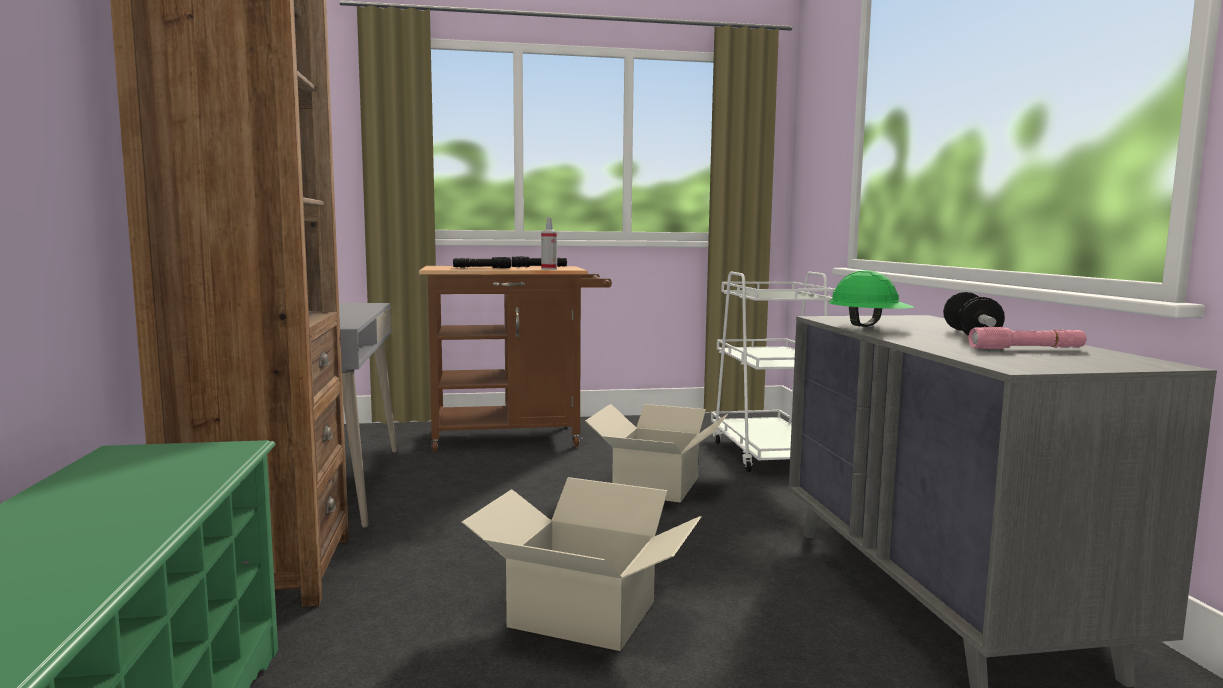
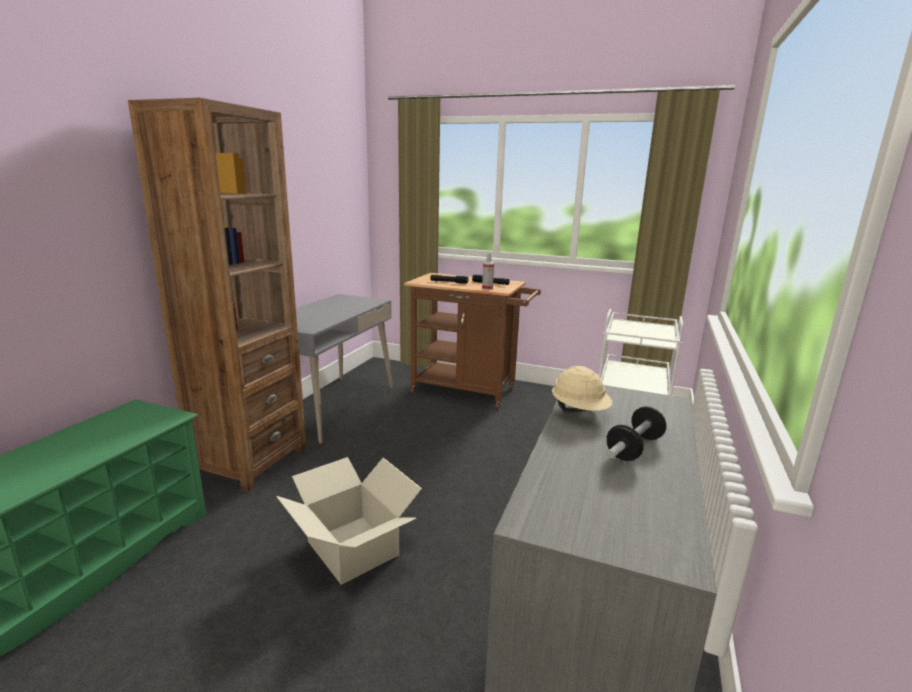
camera: 30 degrees right, 10 degrees up
cardboard box [585,404,728,502] -> none
green hard hat [829,270,914,327] -> beige hard hat [552,366,612,412]
pink flashlight [969,327,1086,349] -> none

